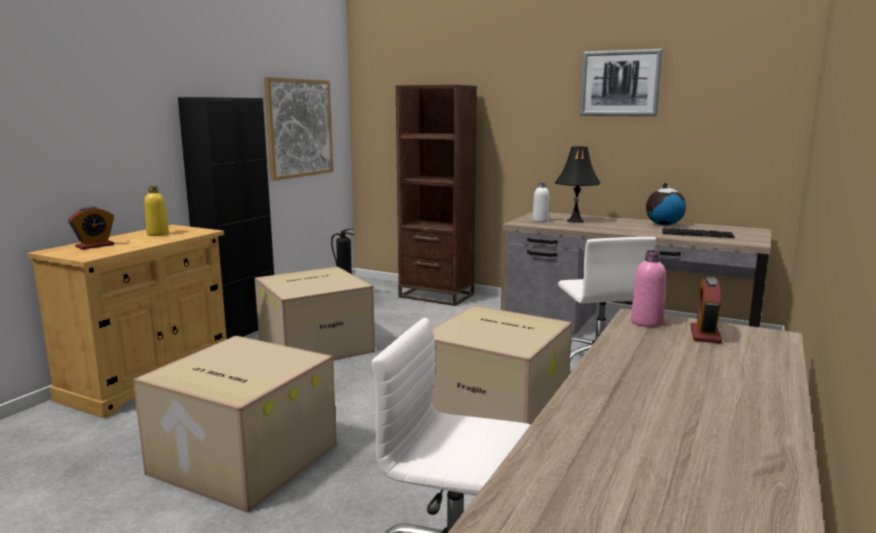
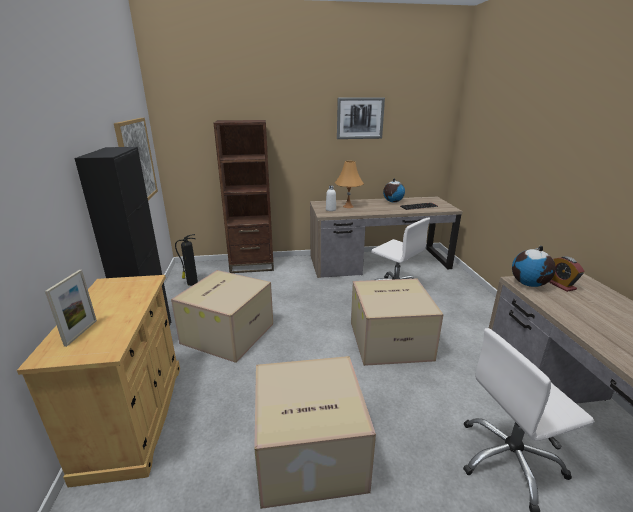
camera: 35 degrees left, 10 degrees up
alarm clock [68,206,114,250] -> picture frame [45,270,97,347]
yellow bottle [144,186,169,236] -> none
black table lamp [555,146,600,223] -> orange table lamp [335,161,364,208]
pink bottle [631,250,666,327] -> globe [512,246,556,287]

